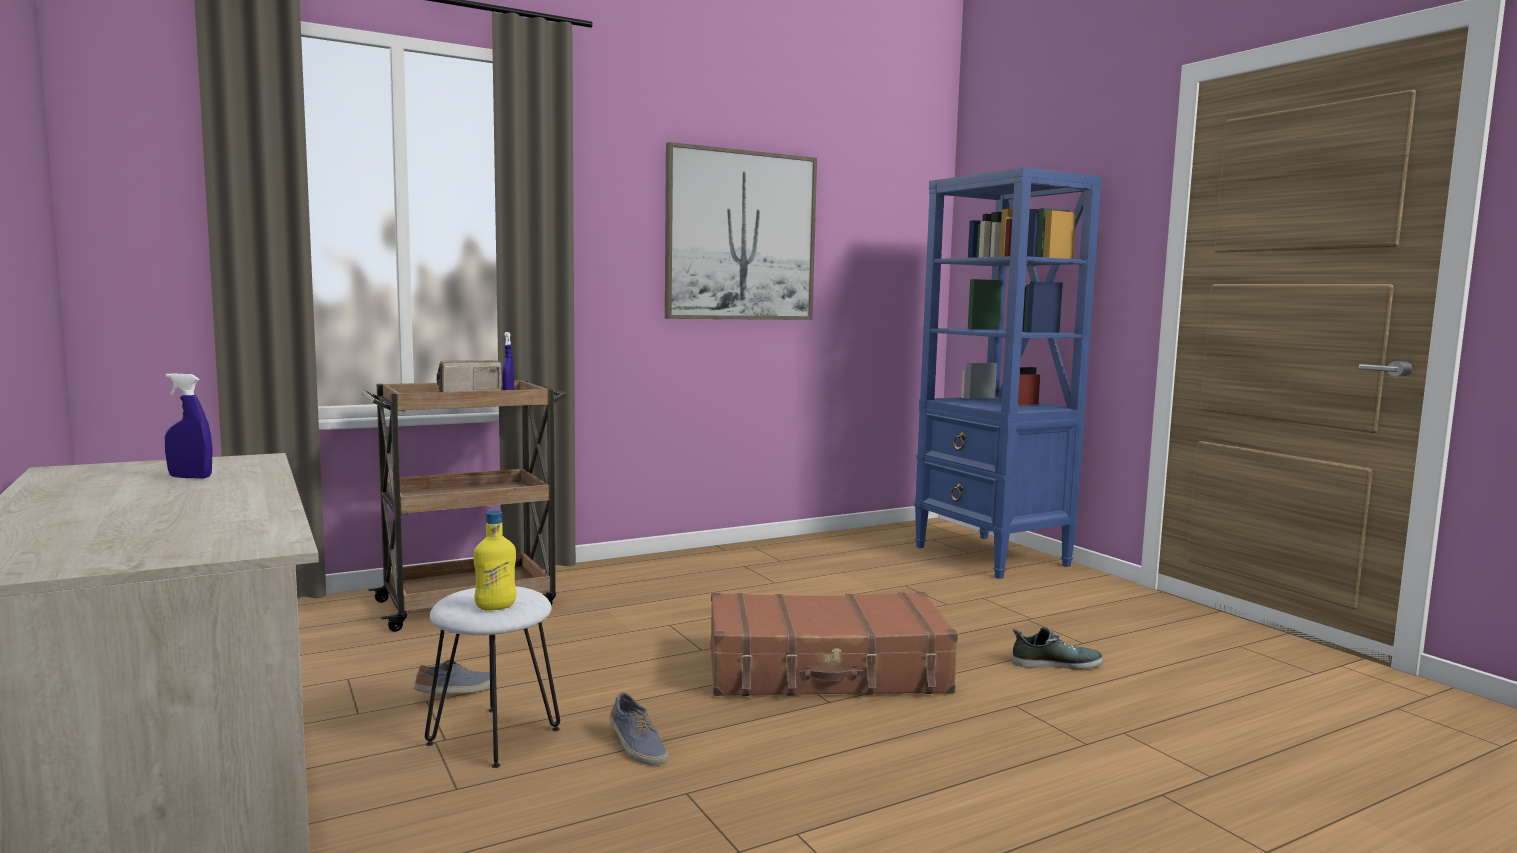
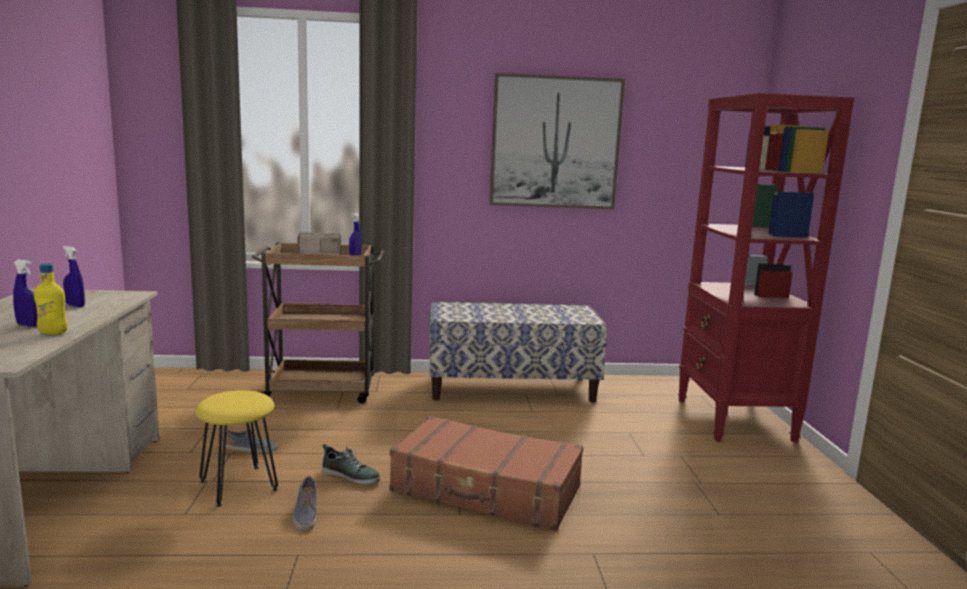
camera: 25 degrees right, 5 degrees up
white stool [425,586,560,768] -> yellow stool [195,390,278,507]
yellow bottle [474,510,517,610] -> yellow bottle moved to [34,264,68,335]
blue bookcase [914,167,1102,579] -> red bookcase [678,93,854,442]
shoe [1012,627,1103,669] -> shoe moved to [322,444,380,485]
none -> blue spray bottle [13,260,37,327]
none -> bench [429,301,607,402]

